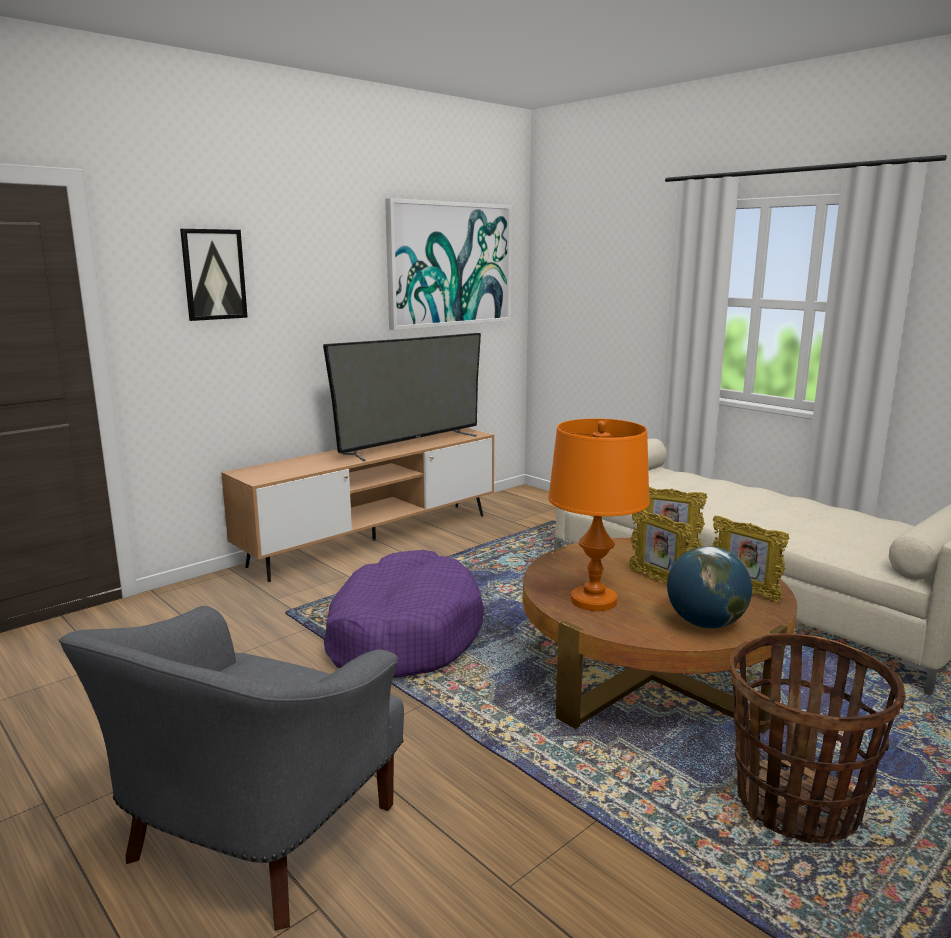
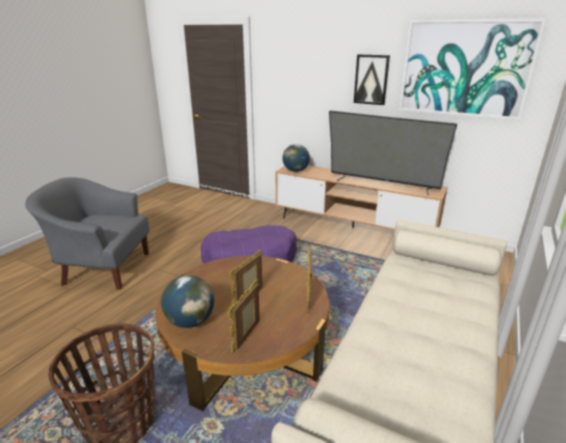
camera: 70 degrees right, 10 degrees up
picture [180,229,248,321] -> picture moved to [354,54,390,105]
orange table lamp [548,419,650,611] -> none
none -> globe [282,144,310,172]

